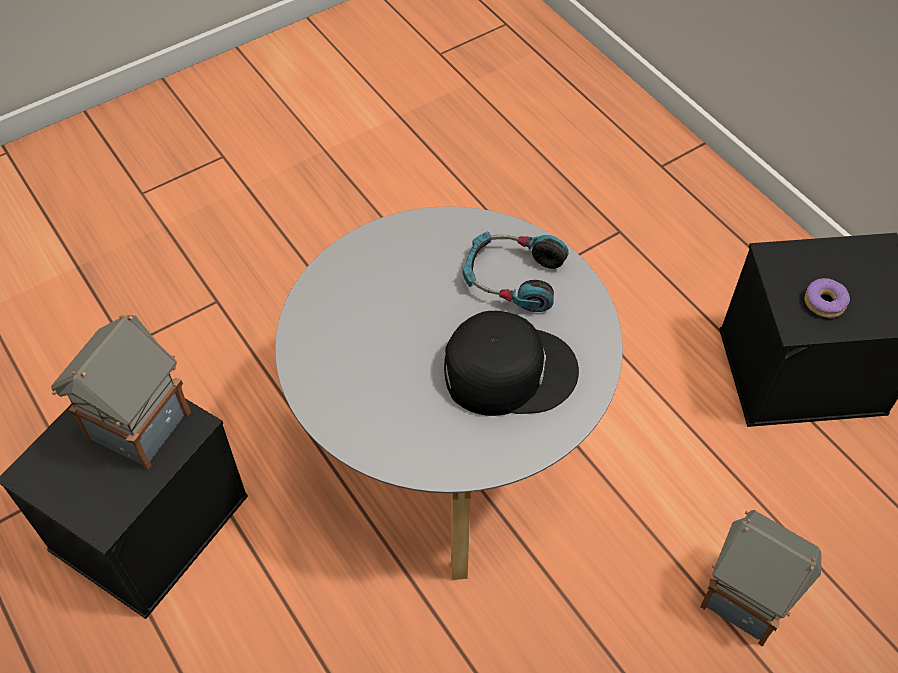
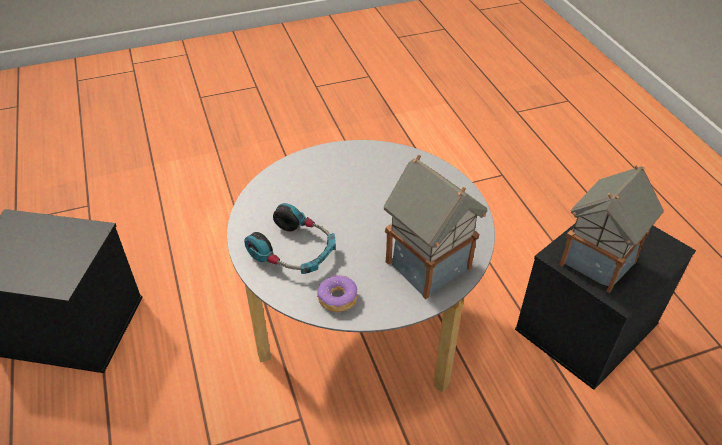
camera: 165 degrees left, 10 degrees down
black cap [444,311,579,416] -> none
toy house [700,510,822,647] -> toy house moved to [384,155,487,299]
donut [804,278,850,318] -> donut moved to [317,275,358,312]

